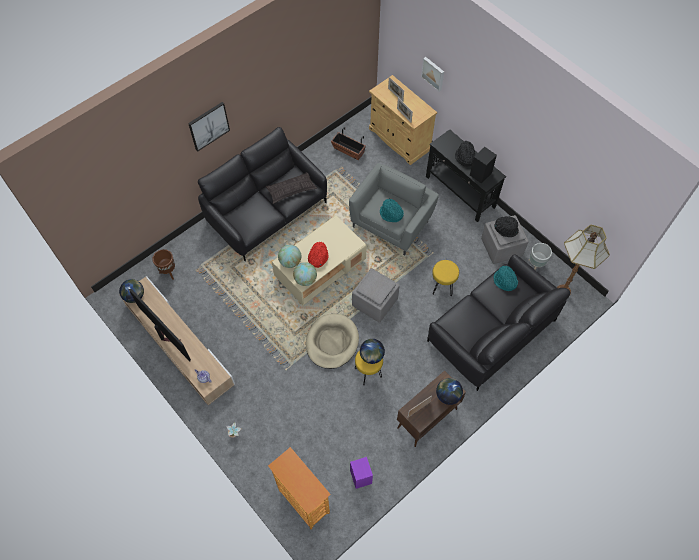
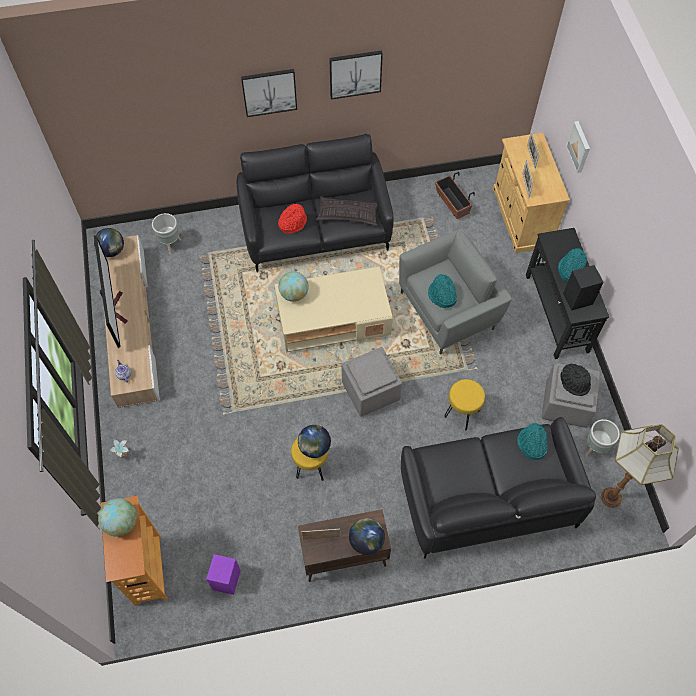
camera: 30 degrees right, 0 degrees up
brown planter [152,249,175,280] -> grey planter [152,213,181,255]
globe [293,262,317,286] -> globe moved to [98,498,137,537]
beige dog bed [306,314,359,369] -> none
red hat [308,242,328,268] -> red hat moved to [278,204,307,234]
black hat [455,141,475,166] -> turquoise hat [558,248,587,282]
none -> picture [329,50,383,100]

